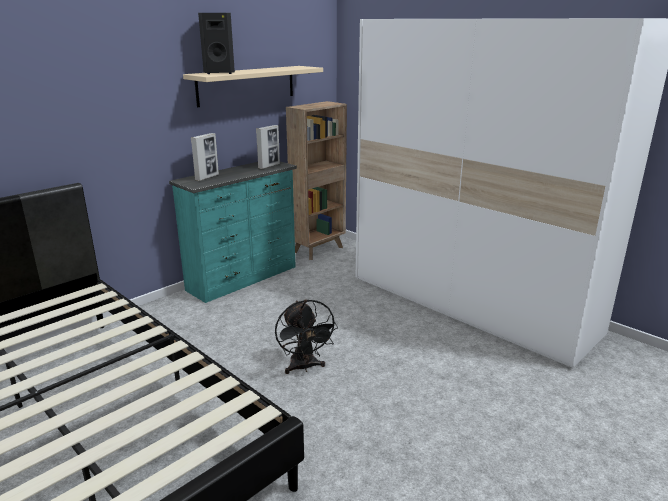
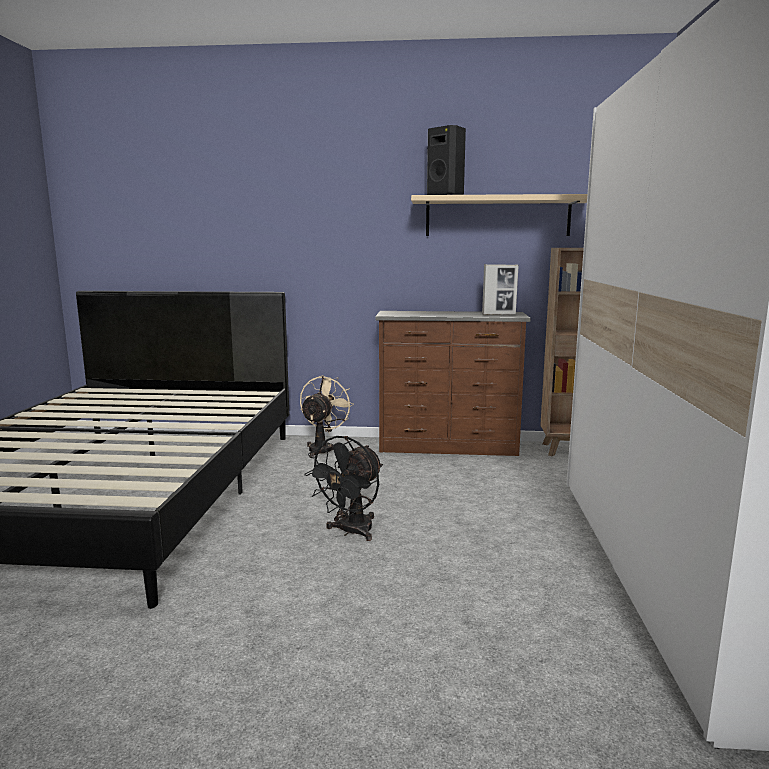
camera: 50 degrees right, 10 degrees down
turquoise dresser [169,161,297,303] -> brown dresser [375,311,530,456]
picture frame [191,133,219,181] -> none
none -> beige fan [300,375,354,457]

